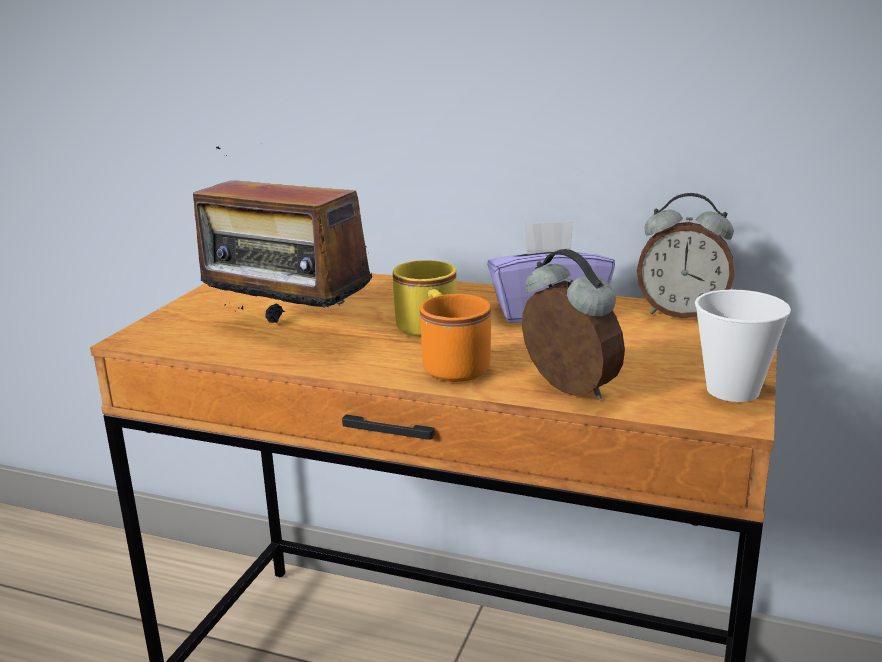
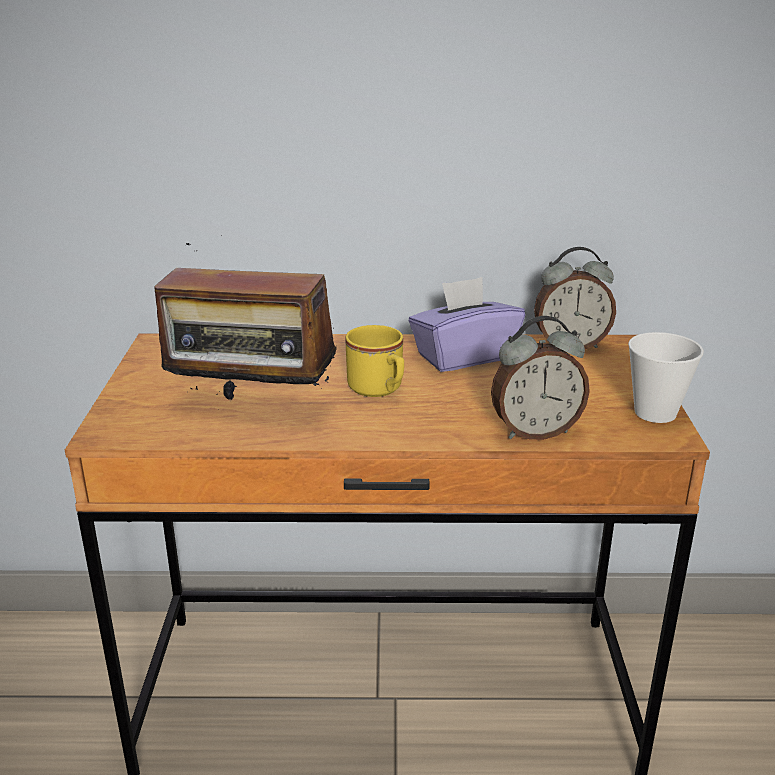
camera: 20 degrees left, 5 degrees up
orange mug [420,294,491,382] -> none
alarm clock [522,249,625,400] -> alarm clock turned 135 degrees clockwise [491,316,590,440]

